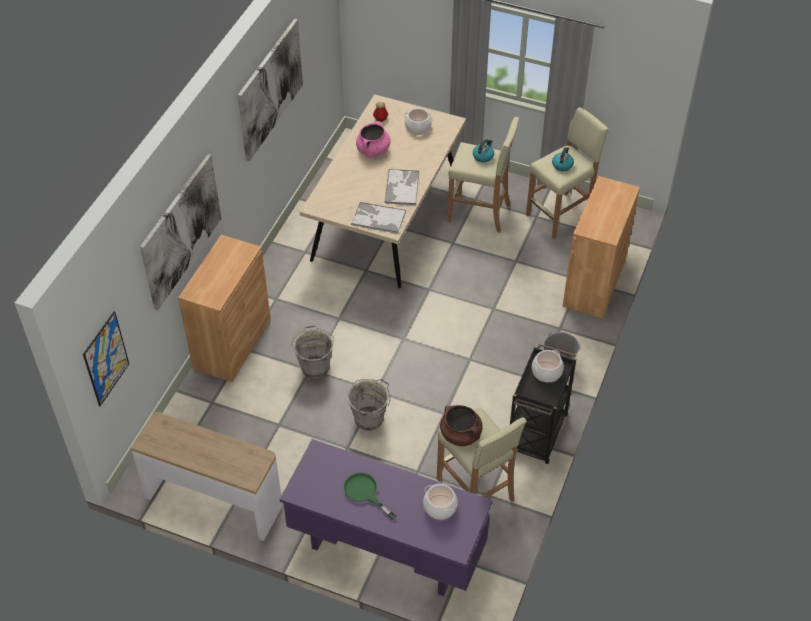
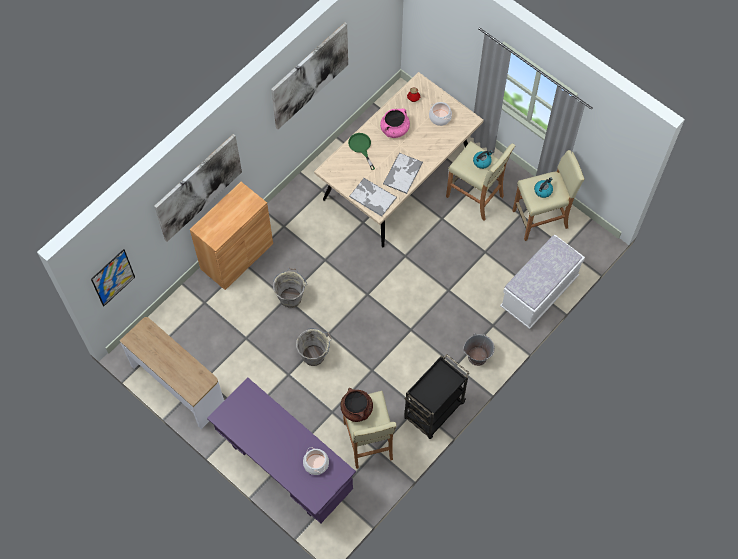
camera: 20 degrees right, 15 degrees up
green frying pan [344,473,396,520] -> green frying pan moved to [348,133,375,170]
cooking pot [532,350,564,382] -> none
brown cabinet [562,176,640,318] -> white bench [500,235,585,329]

